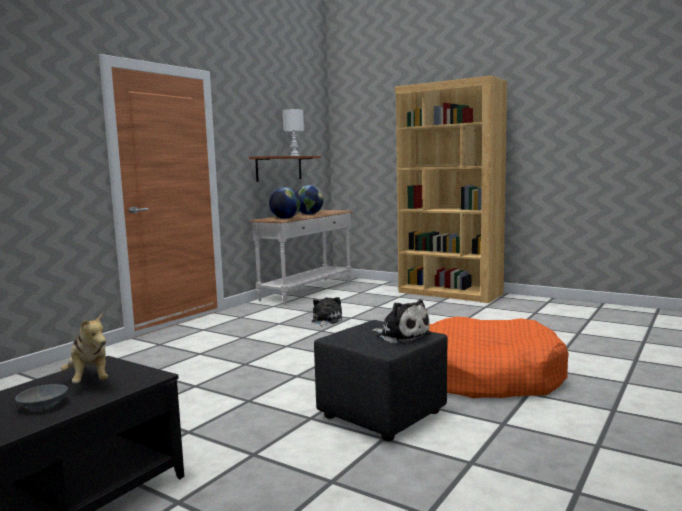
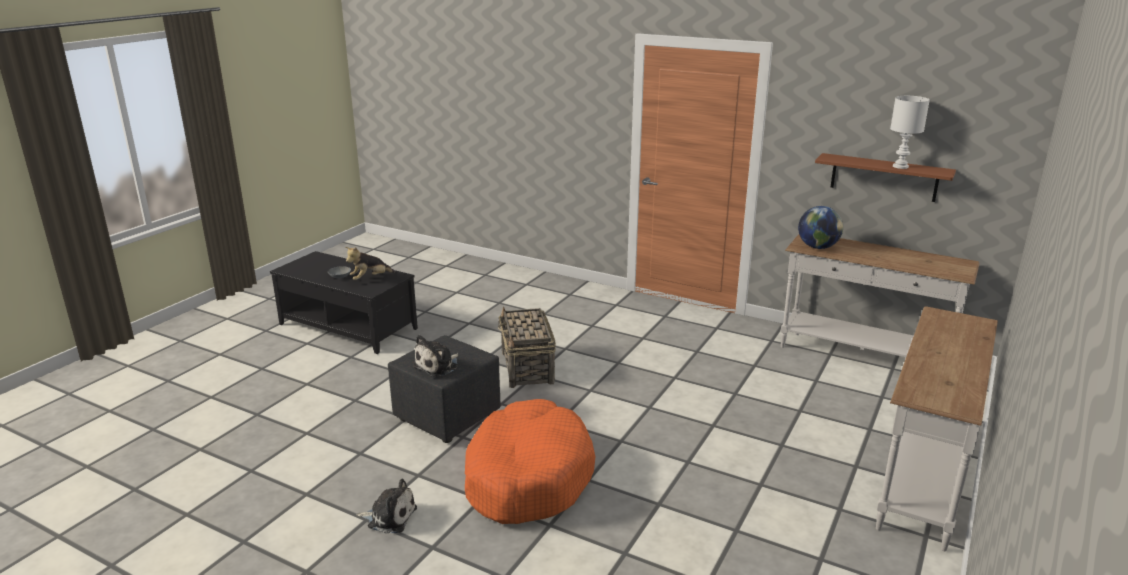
camera: 85 degrees right, 15 degrees up
globe [297,185,324,215] -> none
plush toy [312,297,342,327] -> plush toy moved to [356,479,417,534]
brown bookcase [395,76,507,303] -> white console table [876,306,998,551]
none -> basket [498,306,556,388]

